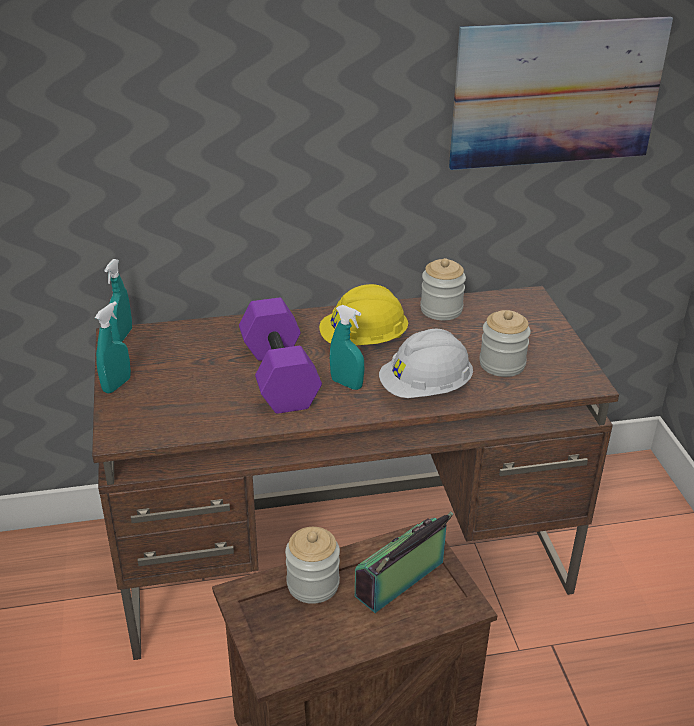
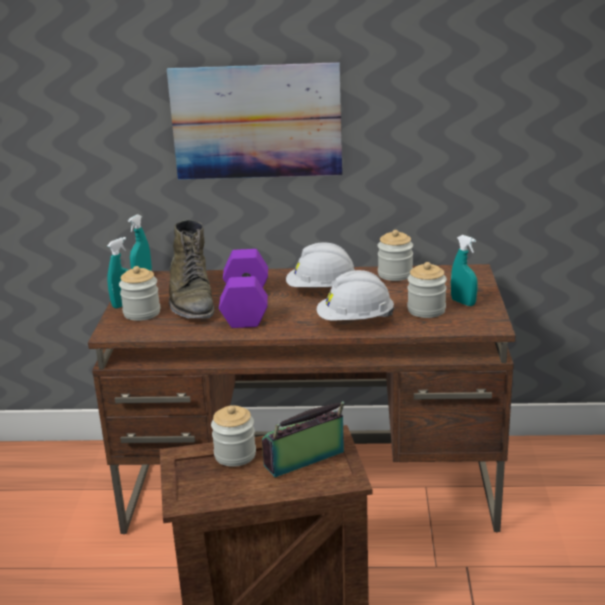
camera: 15 degrees right, 10 degrees down
yellow hard hat [319,284,408,345] -> white hard hat [286,243,355,287]
turquoise spray bottle [330,305,364,390] -> turquoise spray bottle moved to [451,235,477,306]
picture [449,16,673,170] -> picture moved to [167,62,342,180]
none -> jar [119,266,160,321]
none -> green boot [169,220,214,319]

